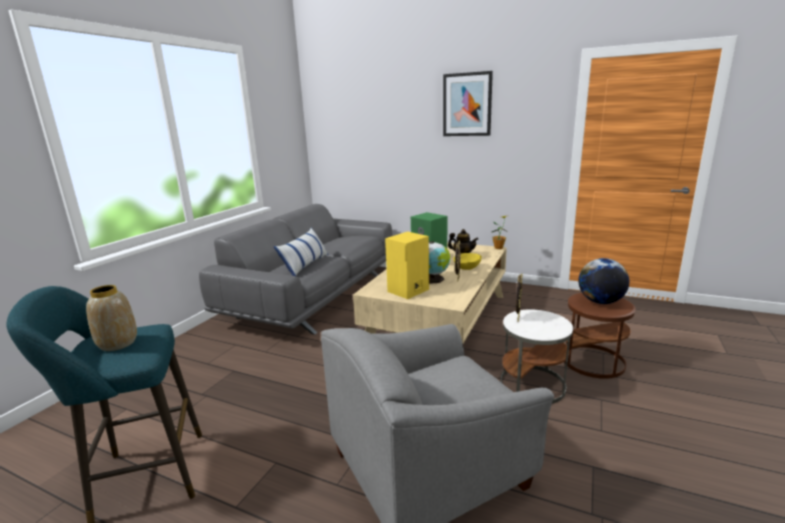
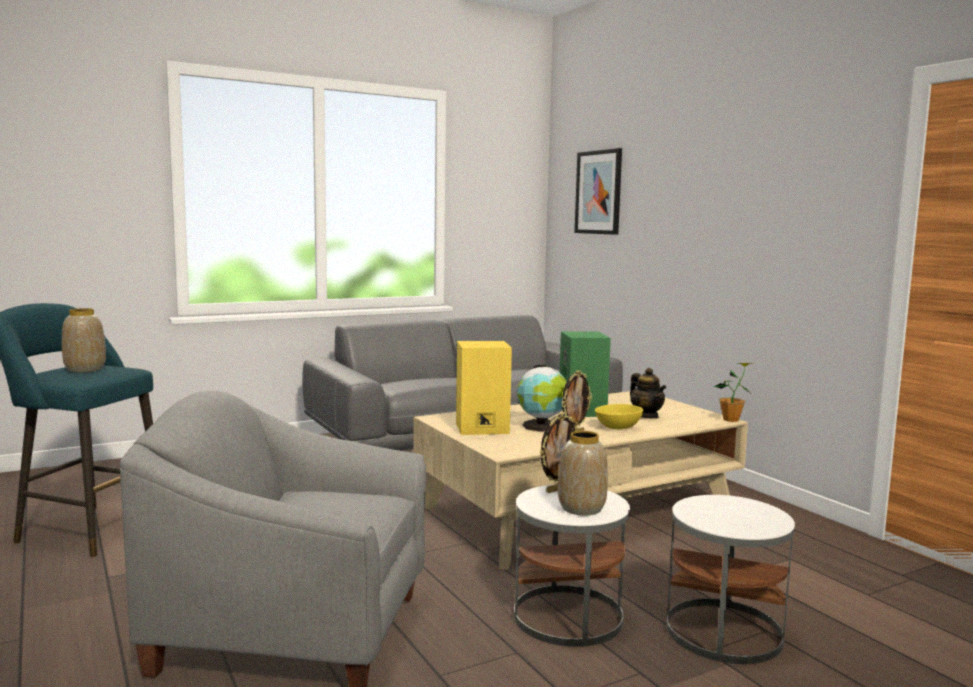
camera: 35 degrees right, 10 degrees down
pillow [274,228,329,276] -> none
picture [443,71,493,136] -> picture moved to [575,148,622,235]
brown side table [564,293,636,379] -> white side table [666,495,795,664]
globe [578,258,629,304] -> none
none -> vase [558,431,608,516]

